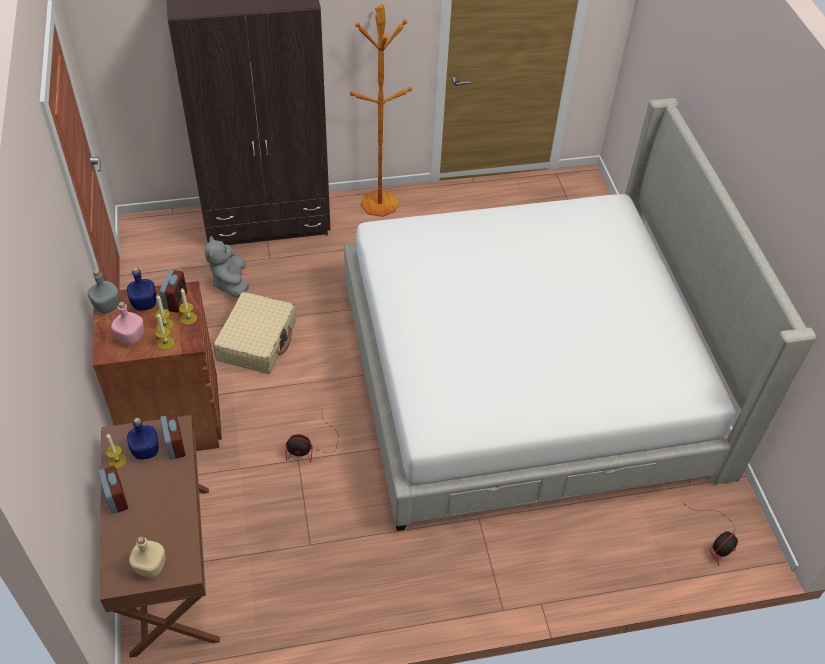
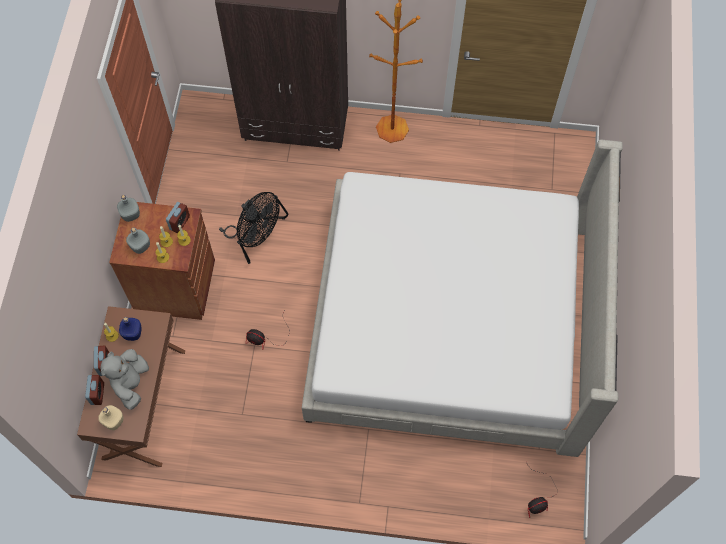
camera: 20 degrees right, 15 degrees up
pink bottle [111,302,144,345] -> grey bottle [126,227,150,254]
blue bottle [127,267,156,311] -> none
alarm clock [160,413,185,460] -> alarm clock moved to [85,375,104,405]
grey plush toy [205,236,249,298] -> grey plush toy moved to [100,349,149,410]
beige suitcase [213,292,296,374] -> black fan [219,192,288,264]

